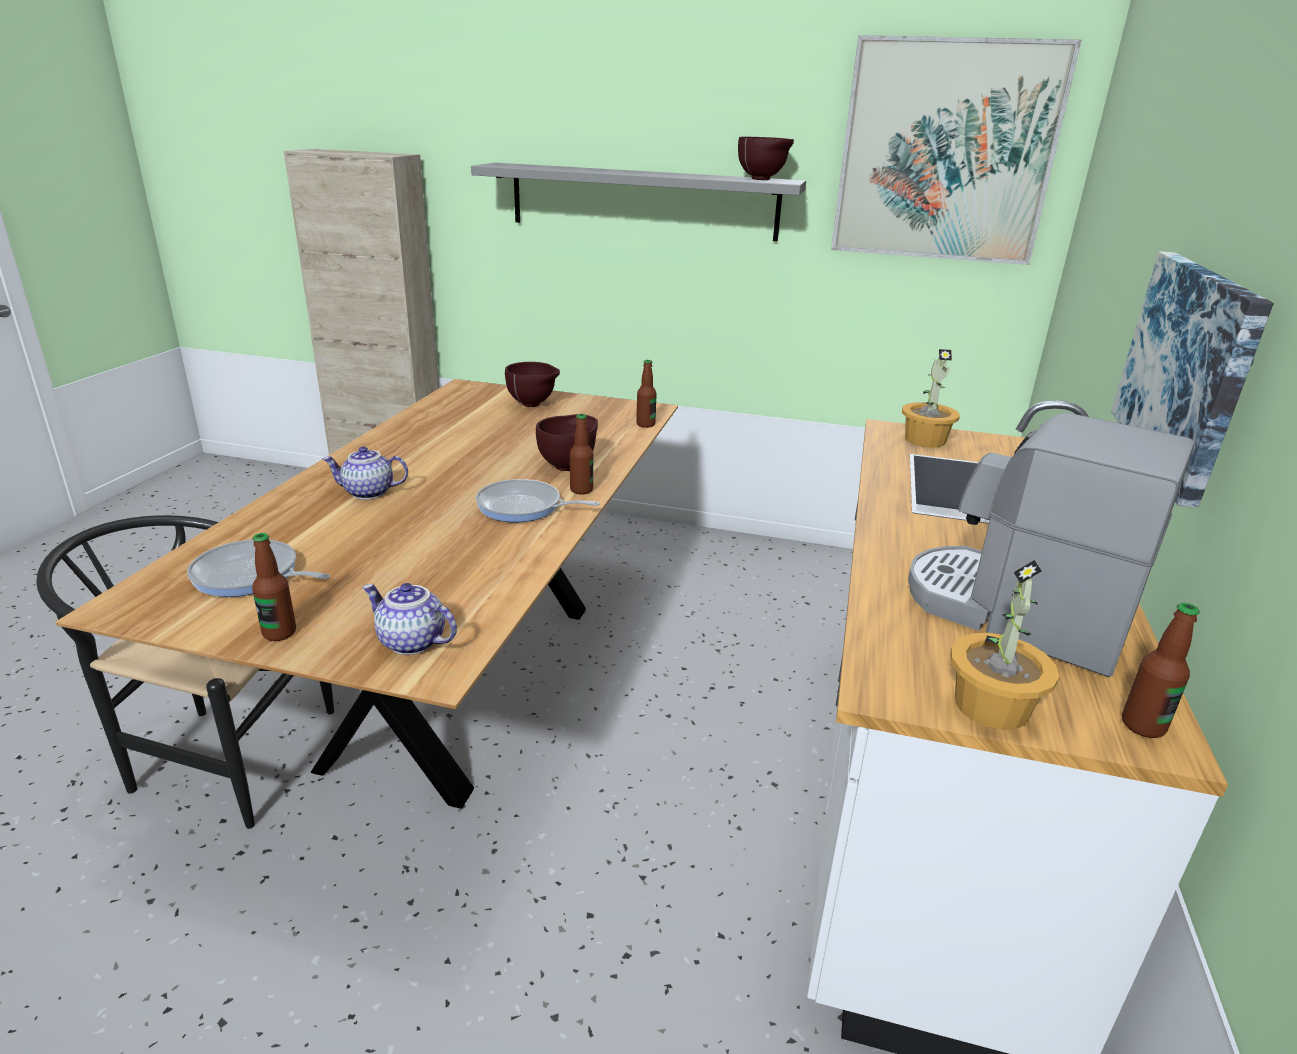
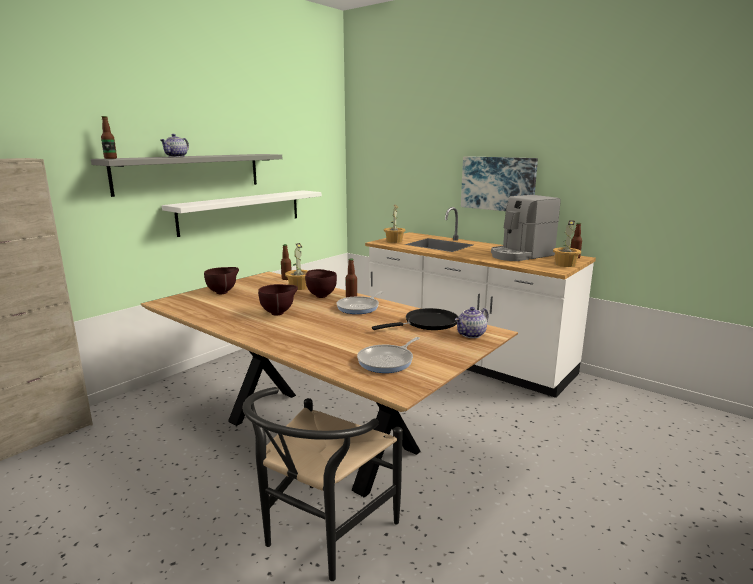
camera: 65 degrees left, 10 degrees down
bottle [252,533,296,641] -> bottle moved to [101,116,117,159]
teapot [323,446,408,499] -> teapot moved to [160,134,189,157]
brown bowl [738,137,794,180] -> brown bowl moved to [258,284,298,315]
picture [831,35,1082,265] -> none
none -> white shelf [162,190,322,237]
none -> potted plant [285,243,308,290]
none -> black frying pan [372,308,458,330]

